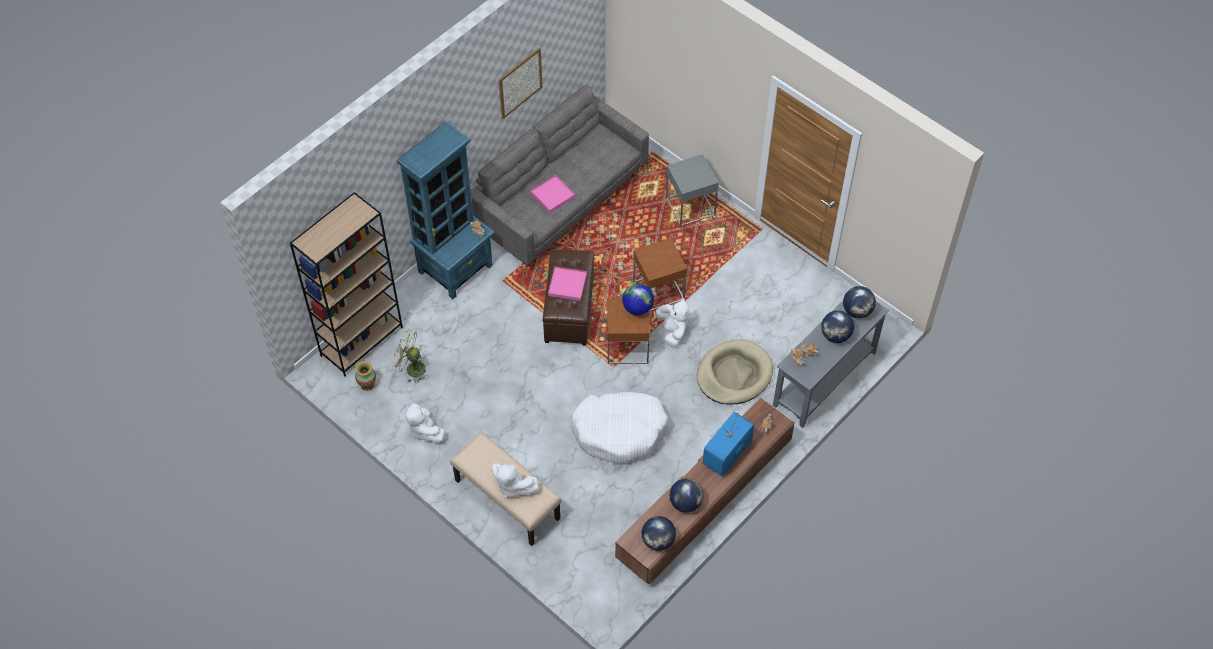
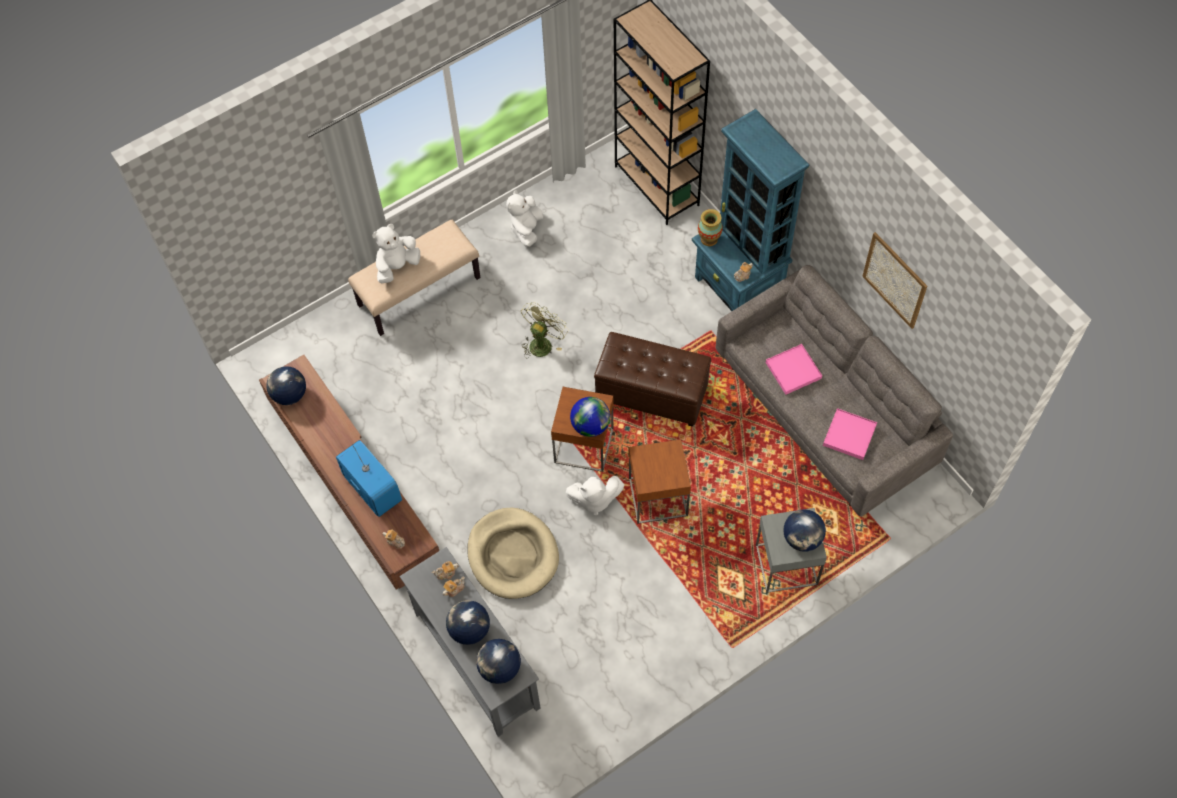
camera: 105 degrees right, 5 degrees up
vase [355,361,376,391] -> vase moved to [698,209,723,246]
green fan [392,330,429,383] -> green fan moved to [521,302,568,358]
white plush toy [405,403,445,442] -> white plush toy turned 60 degrees counterclockwise [506,190,544,247]
pink tray [548,267,587,301] -> pink tray moved to [823,408,877,460]
white dog bed [571,392,669,464] -> none
globe [670,479,704,513] -> globe moved to [783,510,826,552]

